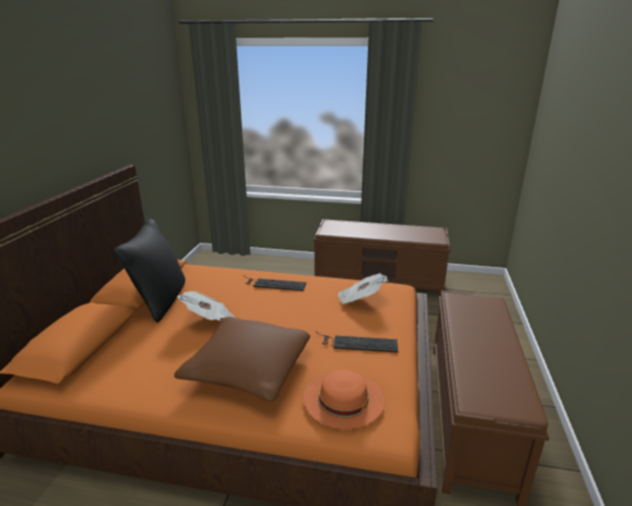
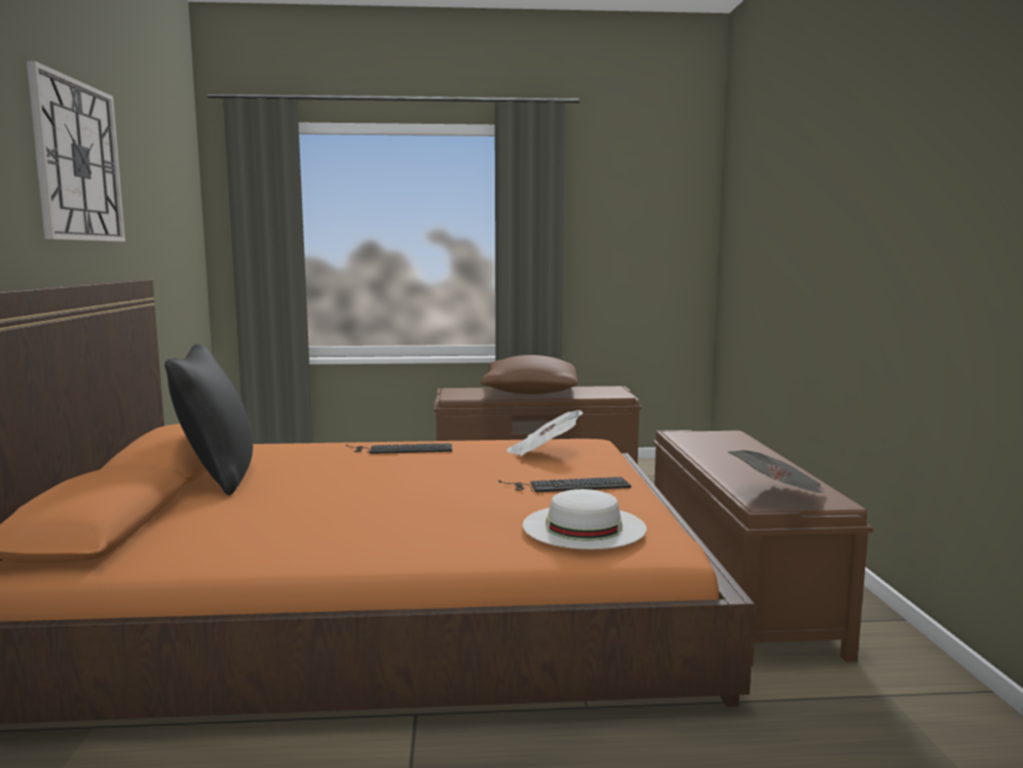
camera: 15 degrees left, 15 degrees down
brown pillow [174,317,310,402] -> brown pillow moved to [481,355,578,394]
newspaper [177,291,236,321] -> newspaper moved to [728,450,825,493]
orange hat [303,370,384,429] -> white hat [523,489,647,549]
none -> wall clock [27,61,125,242]

